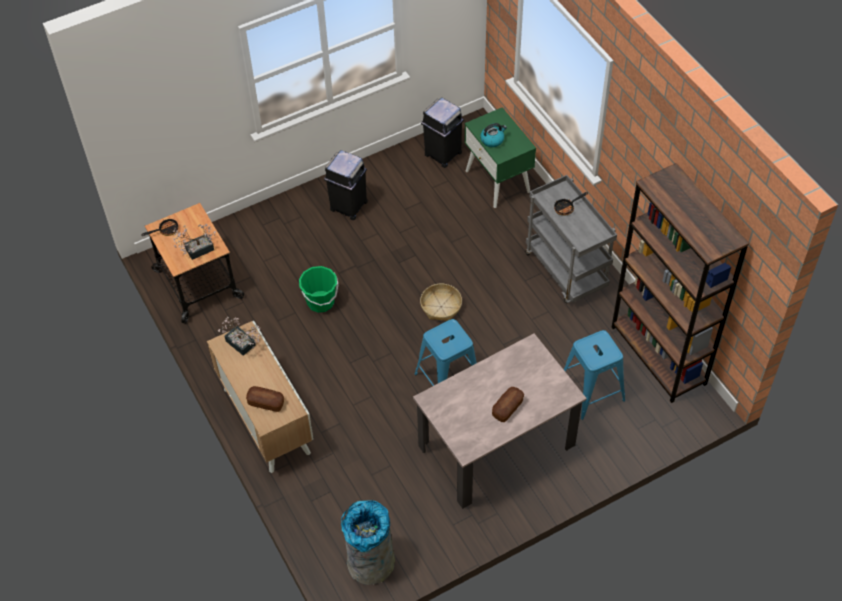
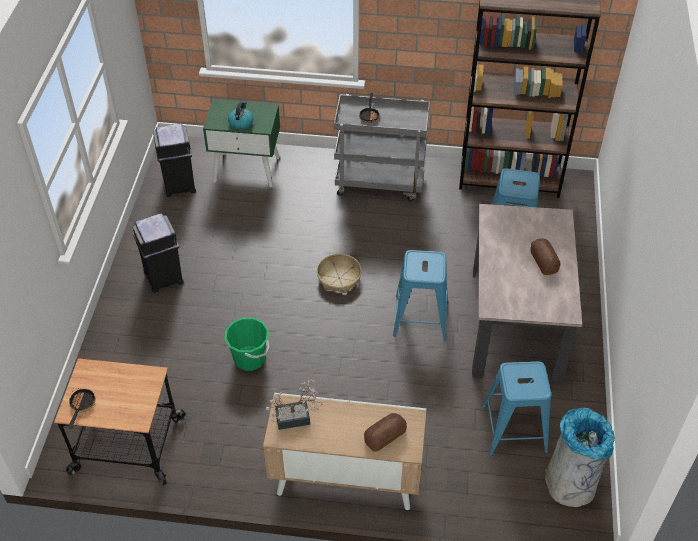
camera: 55 degrees left, 5 degrees down
potted plant [173,224,216,260] -> none
none -> blue stool [482,361,551,456]

